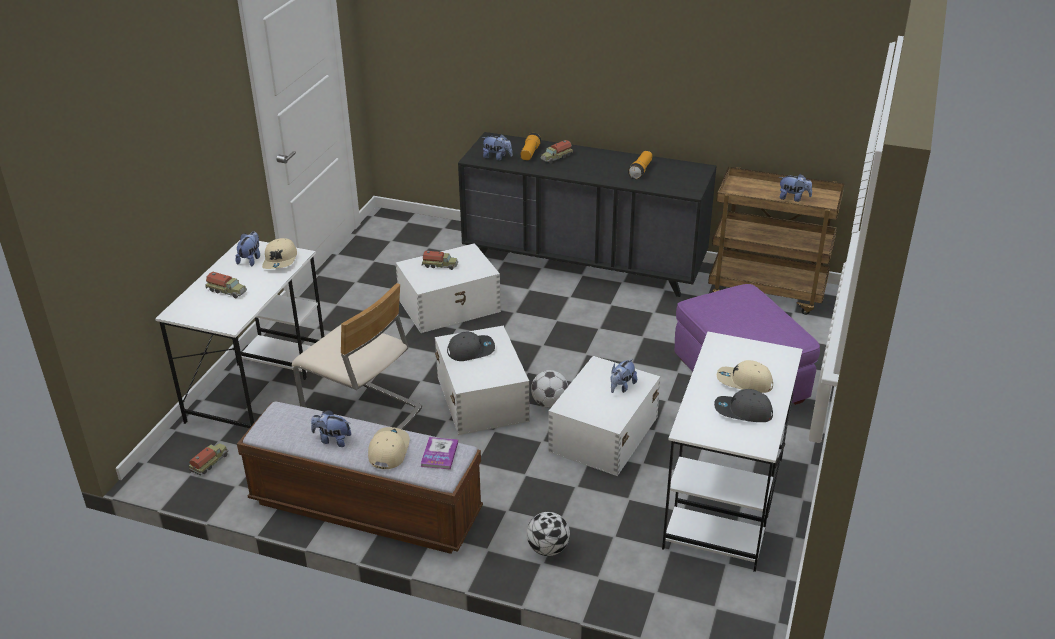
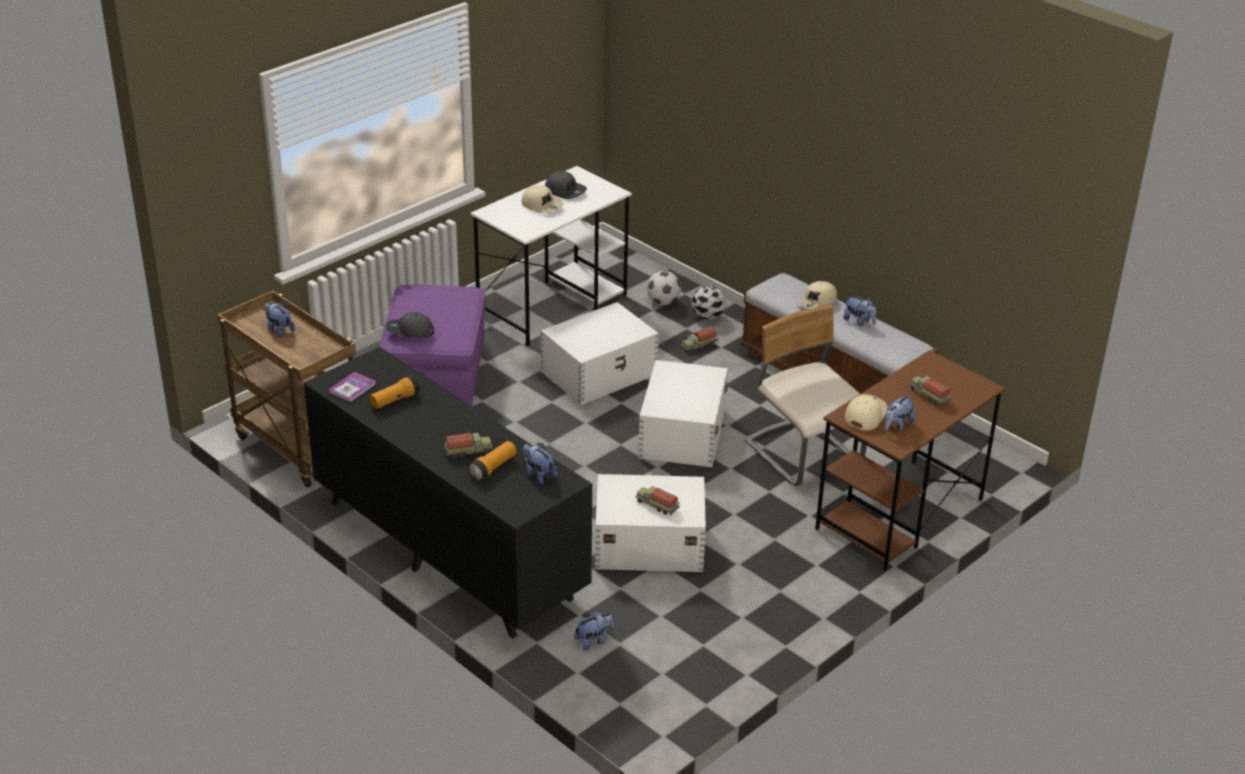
camera: 155 degrees left, 0 degrees up
white desk [155,240,324,428] -> brown desk [815,350,1005,571]
toy truck [189,443,228,476] -> toy truck moved to [681,327,718,352]
book [420,437,458,470] -> book moved to [328,372,376,402]
grey cap [447,332,495,361] -> grey cap moved to [385,312,434,338]
football [531,370,568,408] -> football moved to [647,271,681,305]
plush toy [610,359,637,393] -> plush toy moved to [575,611,614,650]

